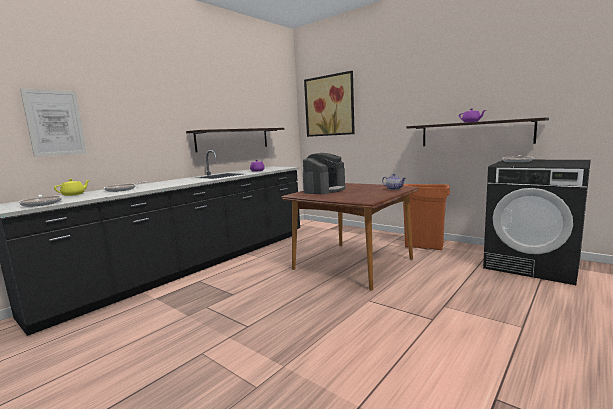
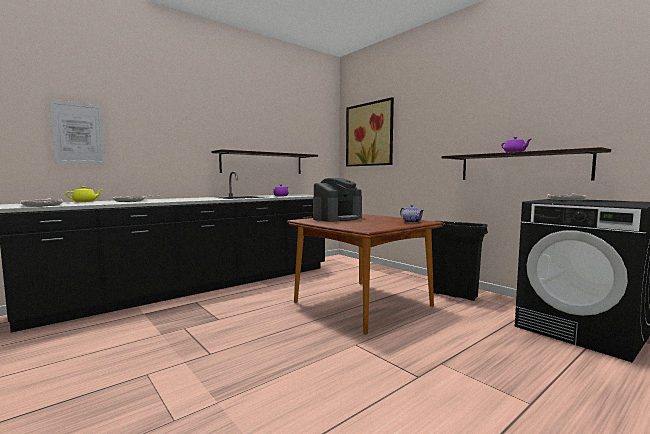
camera: 10 degrees right, 5 degrees down
orange trash can [403,184,450,250] -> black trash can [431,221,488,301]

